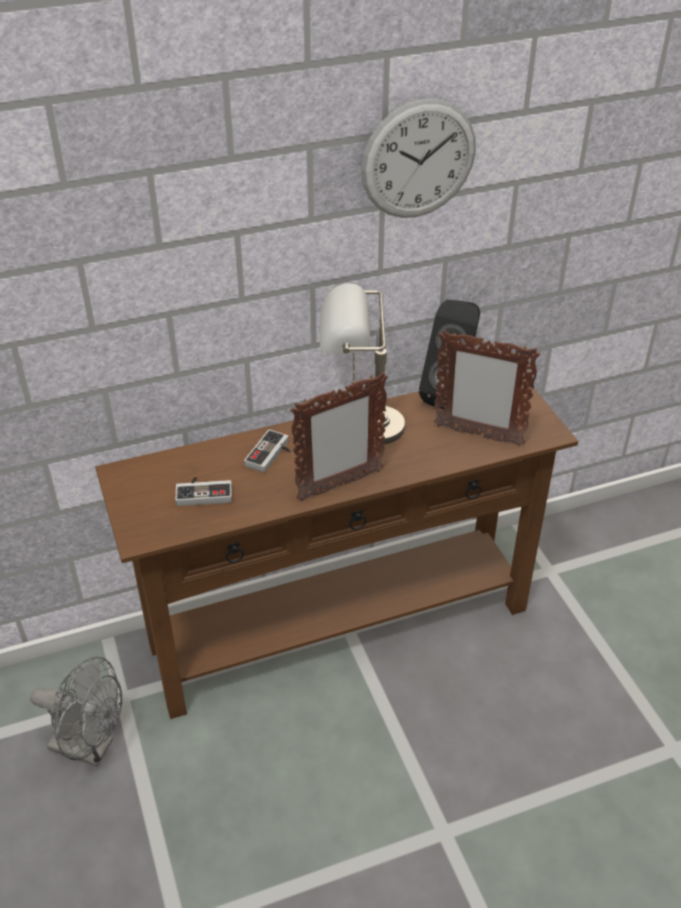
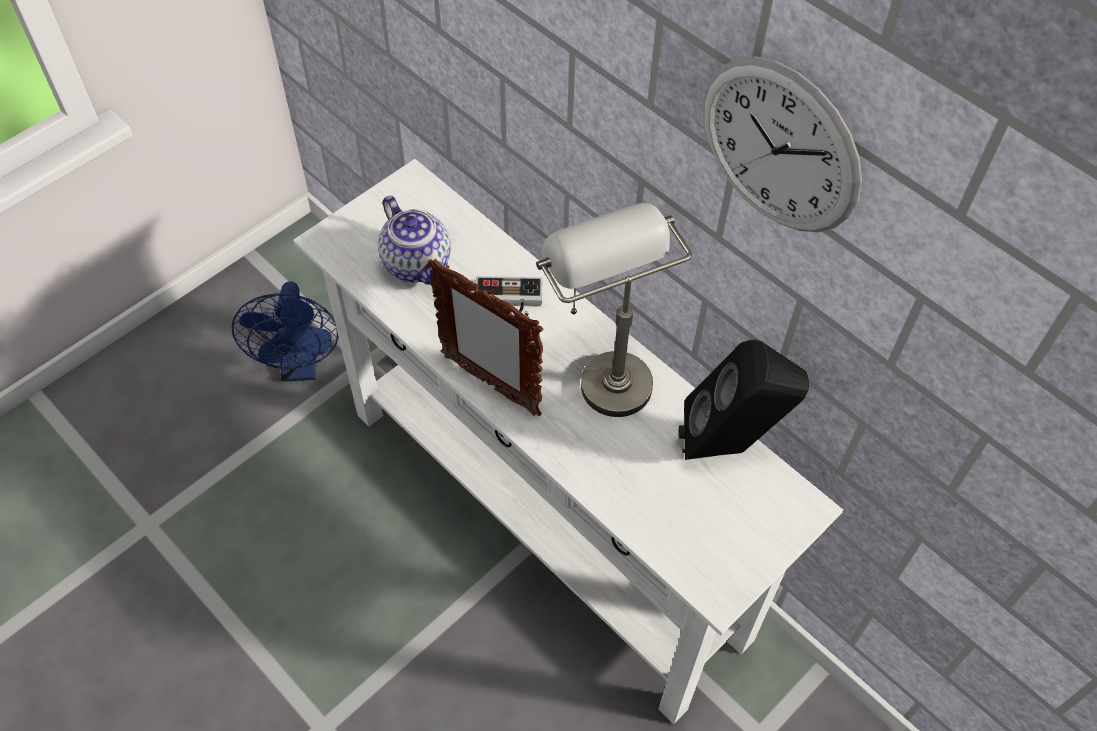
camera: 65 degrees right, 15 degrees up
grey fan [30,656,122,767] -> blue fan [232,281,339,382]
brown console table [95,379,578,719] -> white console table [293,159,843,724]
game controller [175,477,232,506] -> teapot [378,196,451,285]
picture frame [434,331,540,446] -> none

